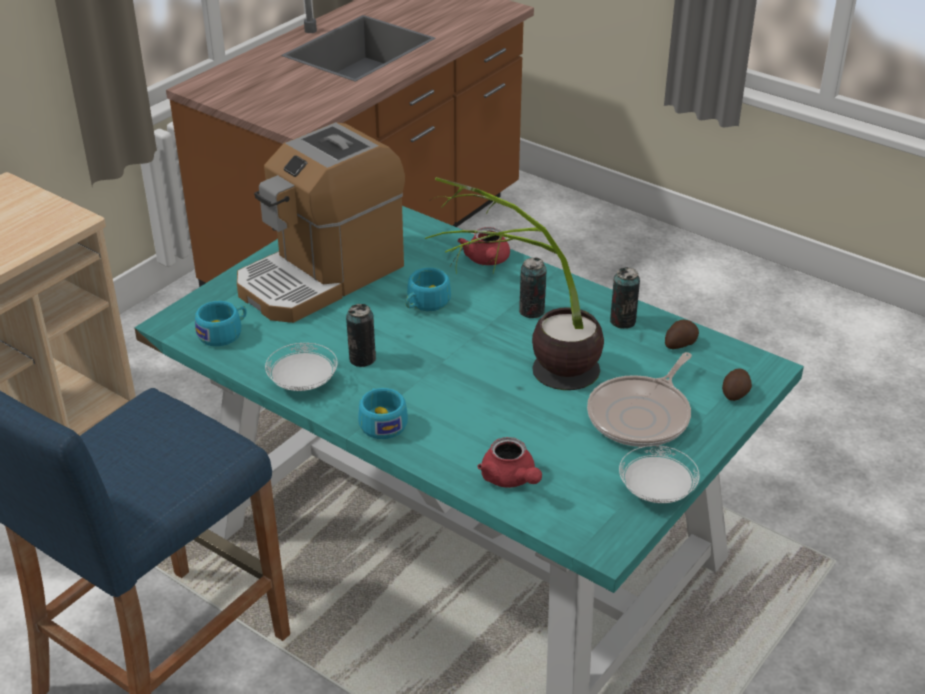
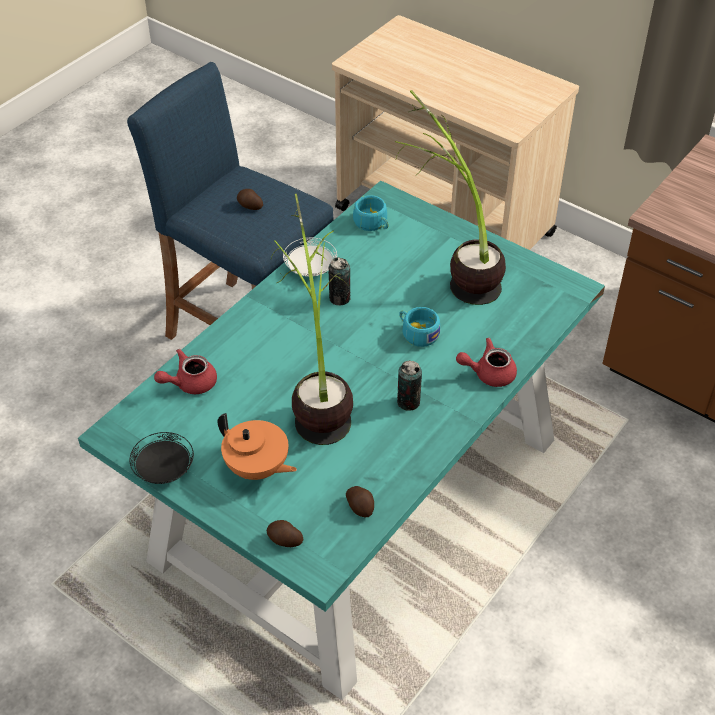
camera: 90 degrees right, 10 degrees up
coffee machine [237,122,405,323] -> potted plant [395,90,506,305]
turquoise cup [358,388,408,439] -> none
frying pan [587,352,692,447] -> orange teapot [217,413,297,480]
can [610,267,640,329] -> none
white plate [619,445,700,503] -> black plate [129,432,194,484]
none -> potato [237,189,263,210]

